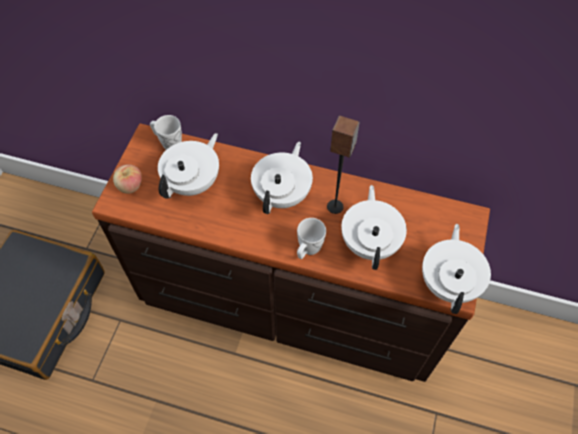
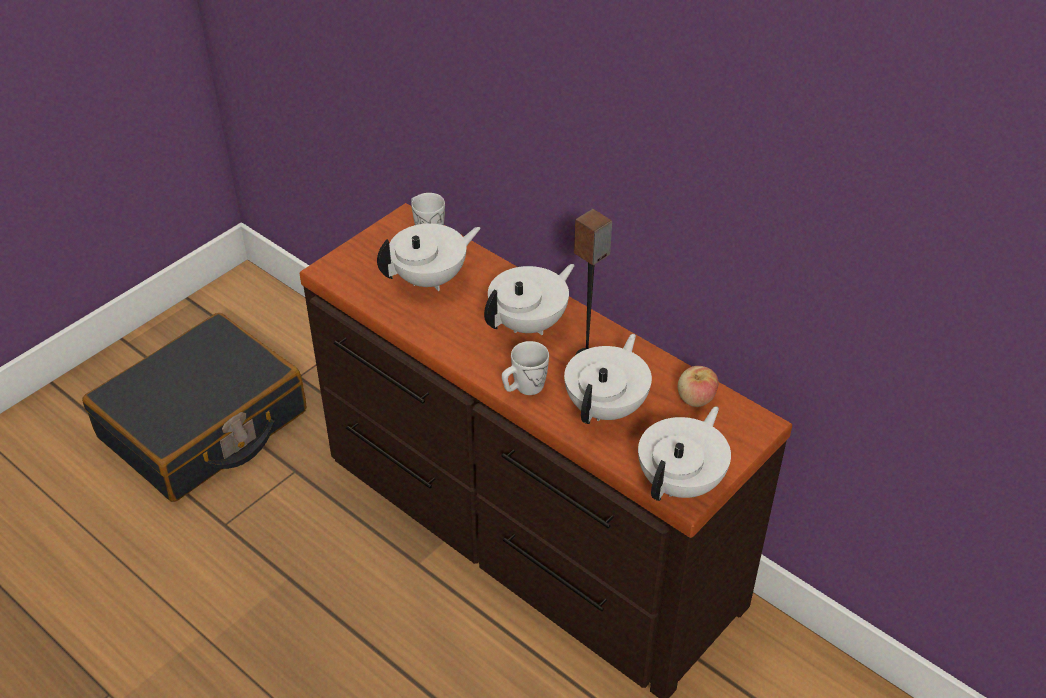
camera: 25 degrees right, 15 degrees down
apple [113,164,142,194] -> apple moved to [678,366,719,407]

